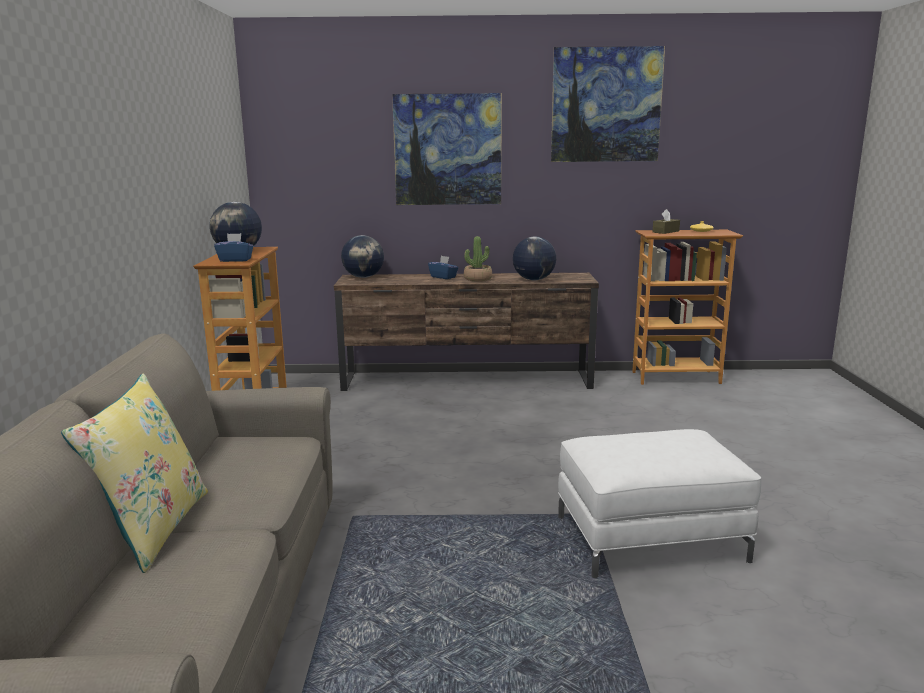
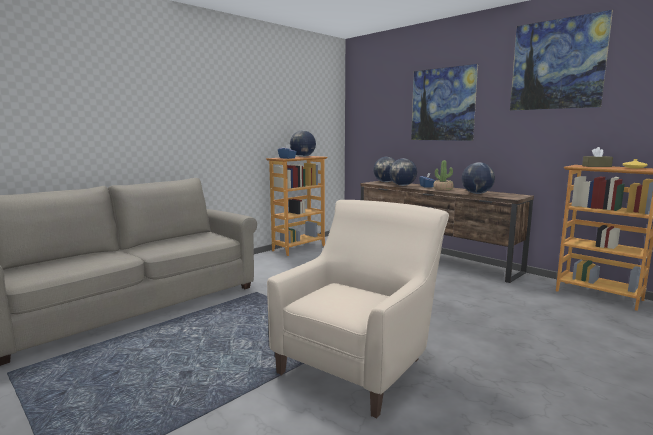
camera: 45 degrees right, 5 degrees down
yellow pillow [61,374,208,573] -> none
white ottoman [558,429,761,578] -> beige armchair [267,200,449,418]
none -> globe [389,158,417,186]

